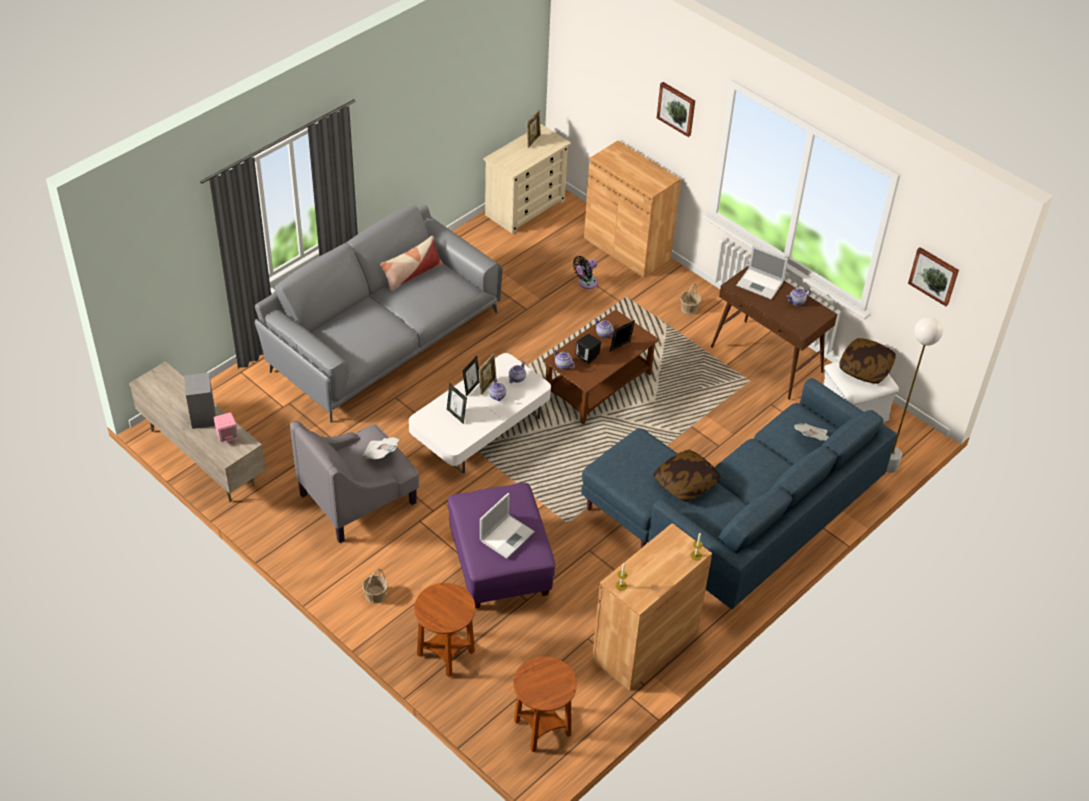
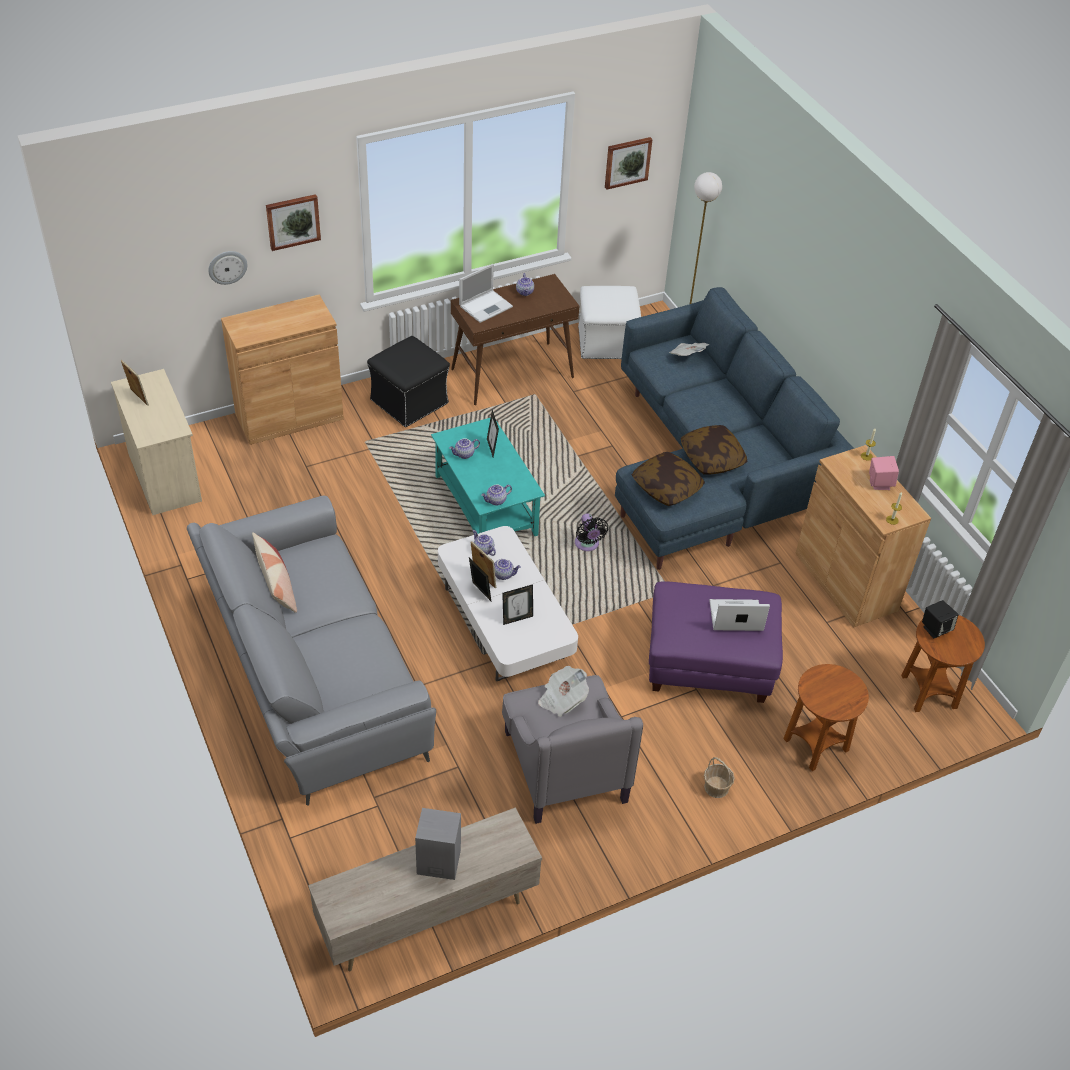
camera: 70 degrees left, 0 degrees up
pink speaker [214,412,239,444] -> pink speaker moved to [869,456,899,490]
laptop [480,493,535,559] -> laptop turned 60 degrees counterclockwise [710,599,770,631]
brown coffee table [543,309,659,424] -> turquoise coffee table [431,417,545,536]
black fan [573,256,598,289] -> black fan moved to [575,513,608,551]
black speaker [575,334,601,364] -> black speaker moved to [922,600,958,639]
basket [680,283,702,314] -> black ottoman [367,336,450,427]
pillow [839,338,896,384] -> pillow moved to [632,452,705,506]
none -> wall clock [208,251,247,285]

